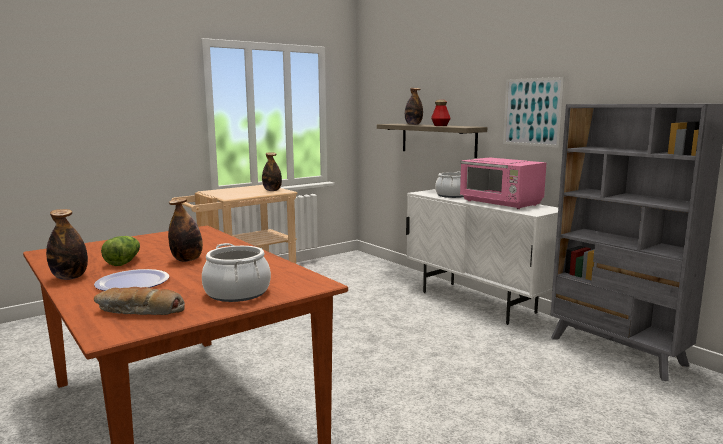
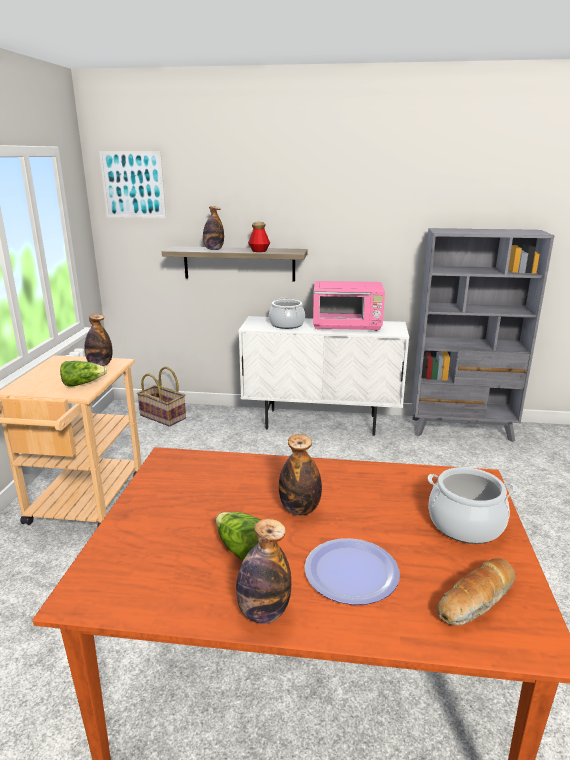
camera: 45 degrees left, 10 degrees up
picture [503,77,564,148] -> picture moved to [99,151,166,218]
none -> lettuce [60,361,107,386]
none -> basket [137,367,186,427]

